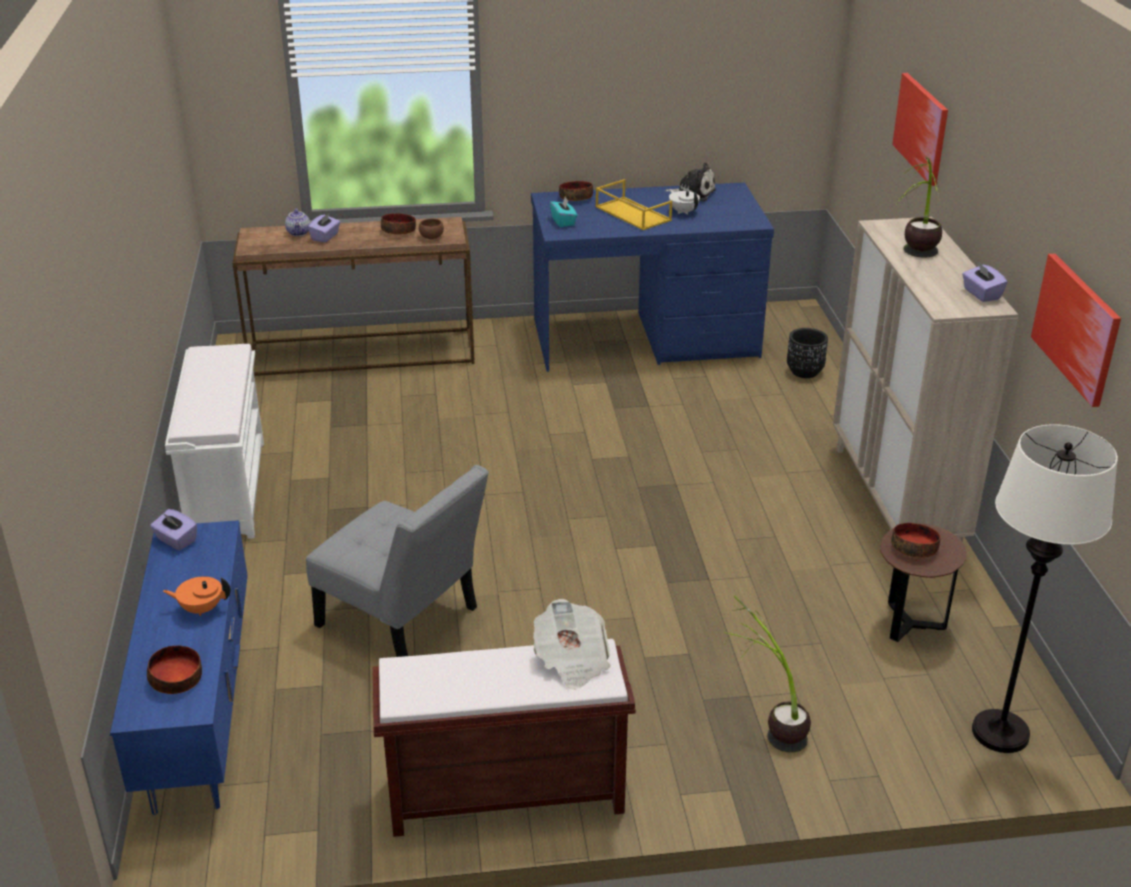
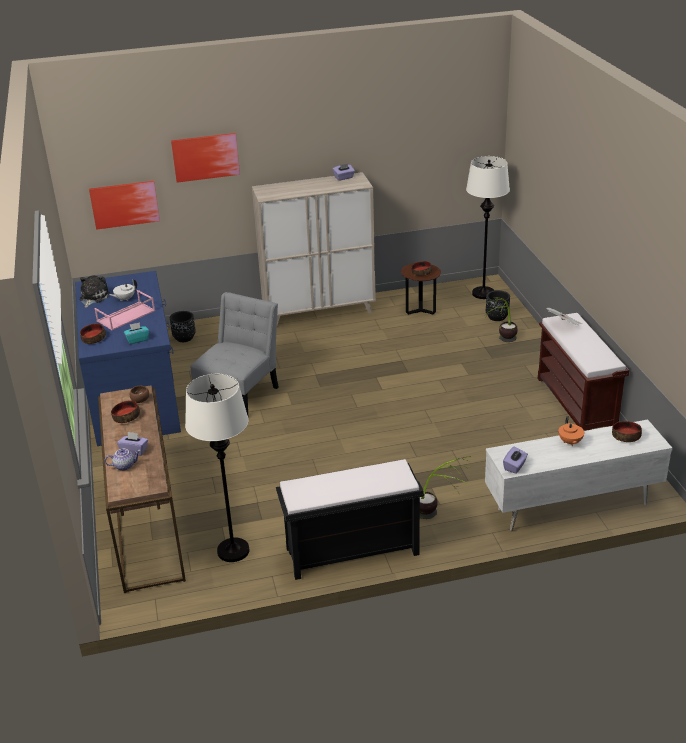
camera: 95 degrees left, 0 degrees up
blue tv stand [110,520,248,815] -> white tv stand [485,420,672,531]
white bench [165,344,264,539] -> black bench [276,459,424,580]
grey chair [306,465,489,657] -> grey chair moved to [191,292,279,415]
yellow tray [595,179,672,230] -> pink tray [95,290,155,330]
potted plant [894,157,942,258] -> potted plant moved to [420,456,471,519]
picture [1031,254,1121,407] -> picture moved to [89,181,160,230]
none -> white floor lamp [185,374,250,562]
none -> black planter [486,290,510,321]

